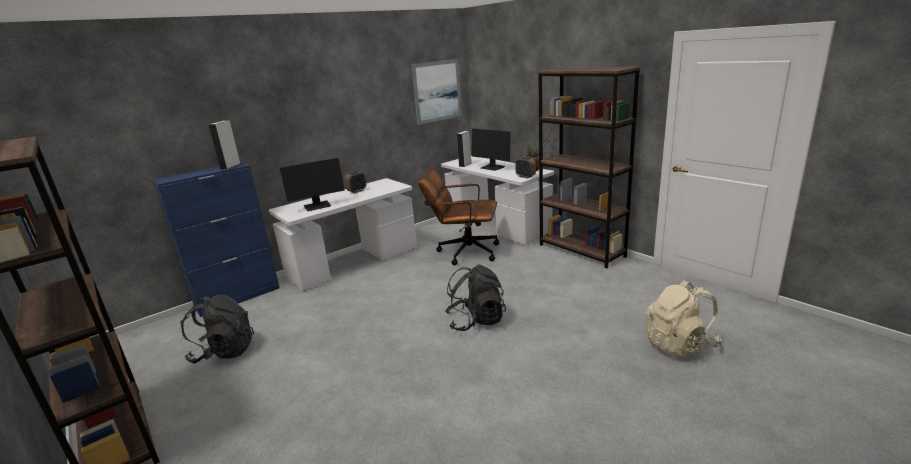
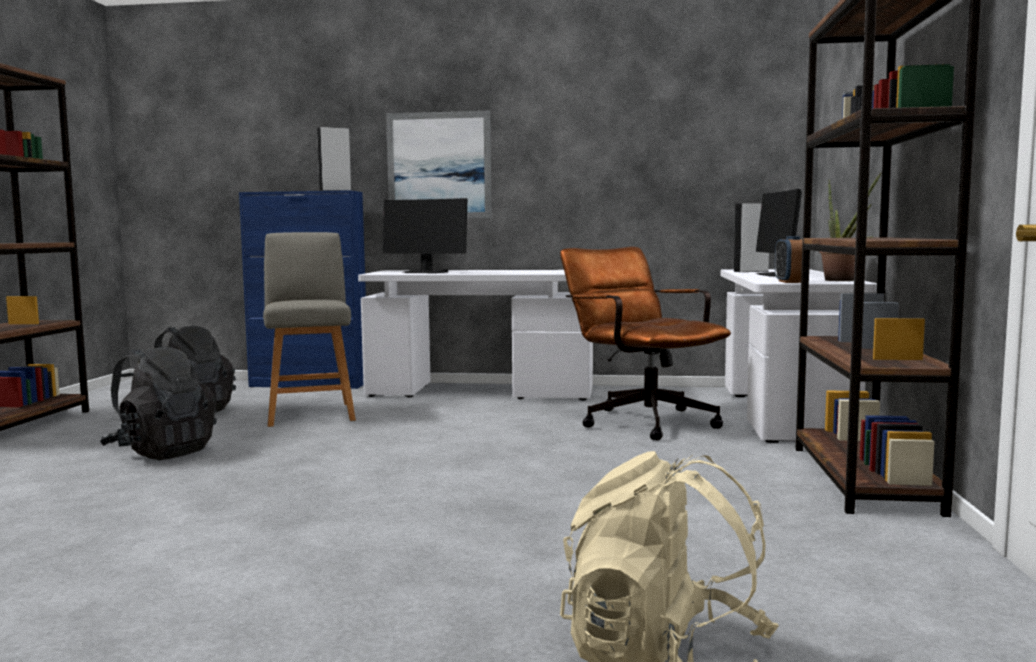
camera: 45 degrees right, 15 degrees down
alarm clock [345,171,366,193] -> none
picture [411,59,462,125] -> picture moved to [386,111,492,218]
black backpack [445,265,506,331] -> black backpack moved to [100,346,217,461]
none -> grey chair [263,232,356,427]

